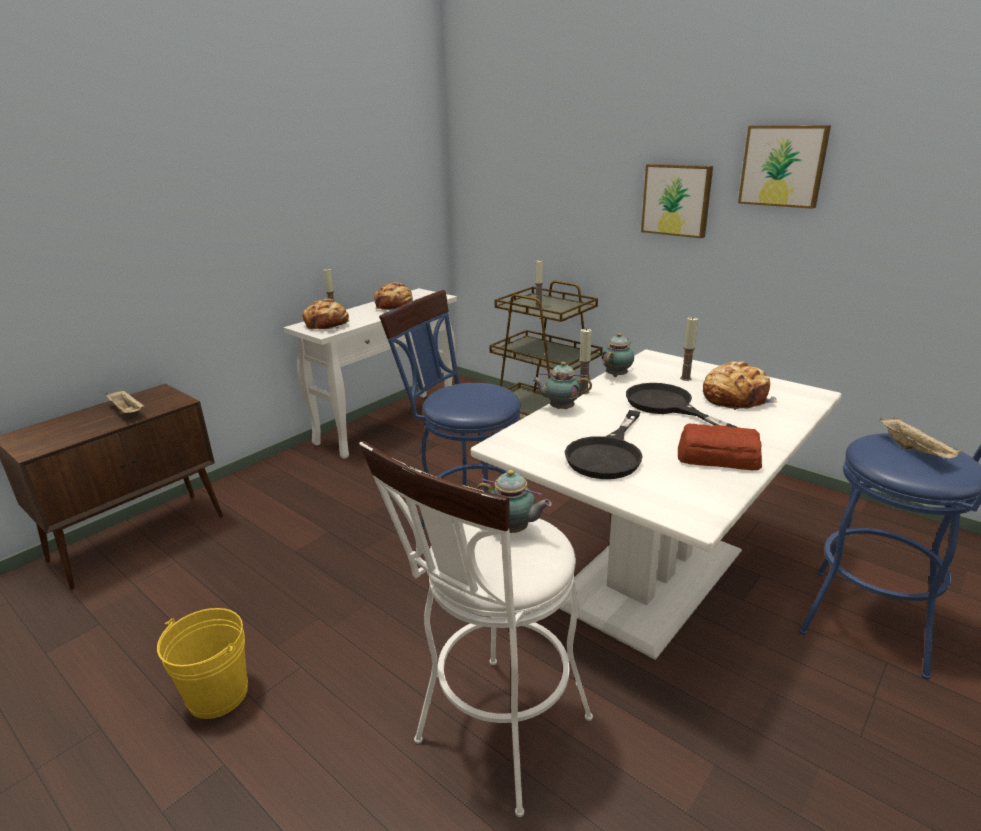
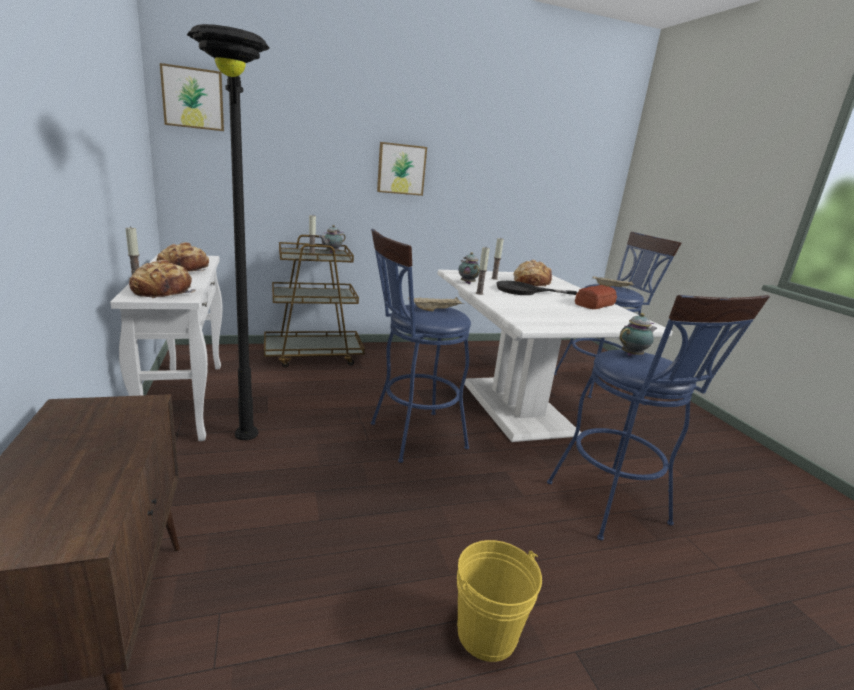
camera: 60 degrees left, 5 degrees down
beige tray [106,390,144,413] -> beige tray moved to [408,297,464,312]
white stool [359,441,593,817] -> blue stool [547,295,770,540]
teapot [532,362,592,409] -> teapot moved to [319,225,346,253]
black frying pan [565,410,643,479] -> none
picture [738,125,831,209] -> picture moved to [160,63,224,131]
none -> black floor lamp [187,24,270,440]

